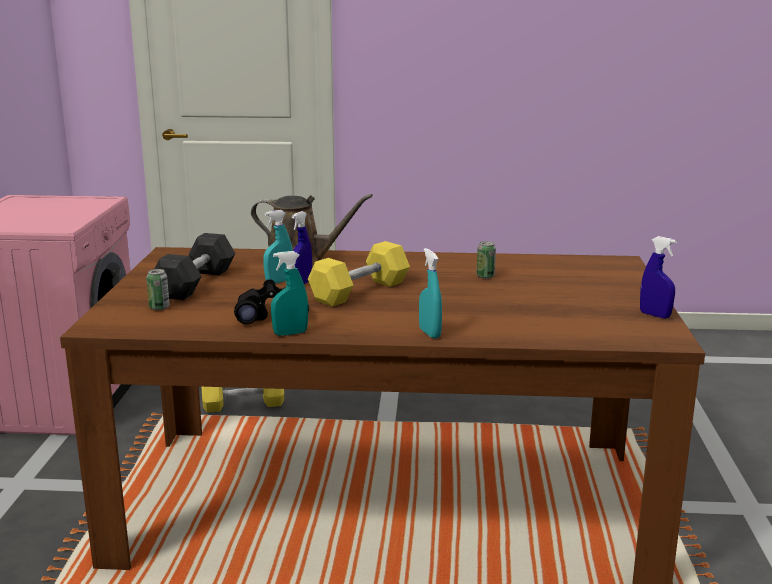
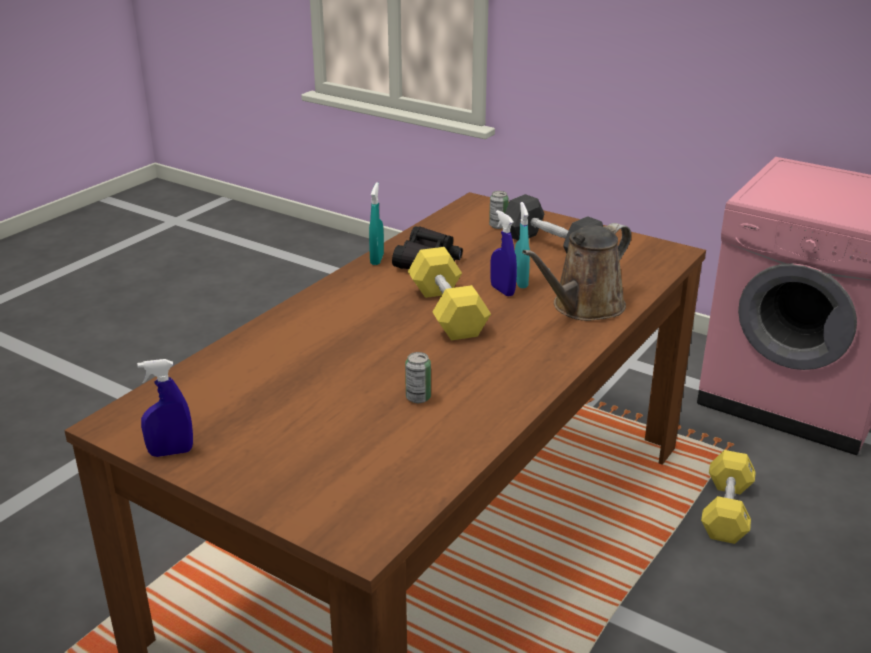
camera: 120 degrees right, 10 degrees up
turquoise spray bottle [419,248,442,338] -> none

